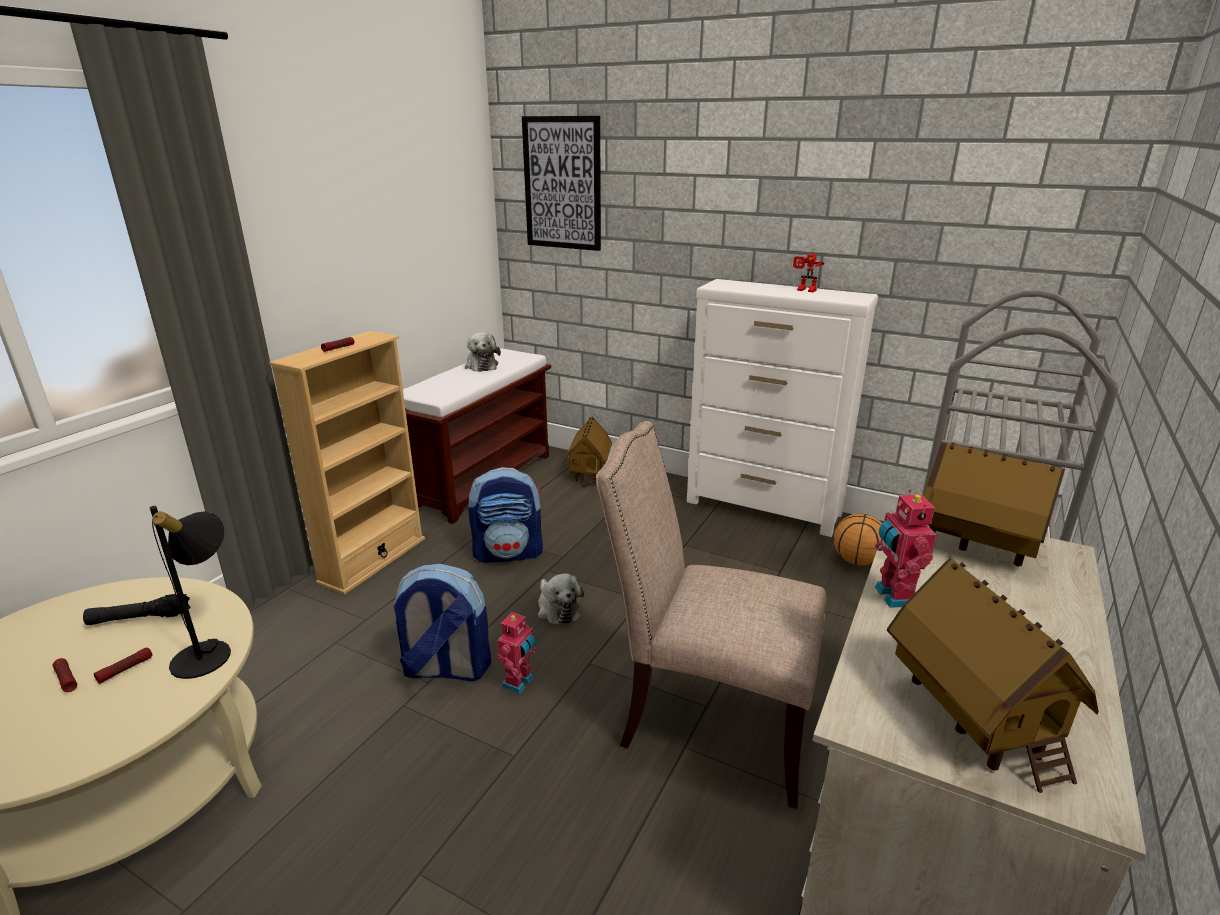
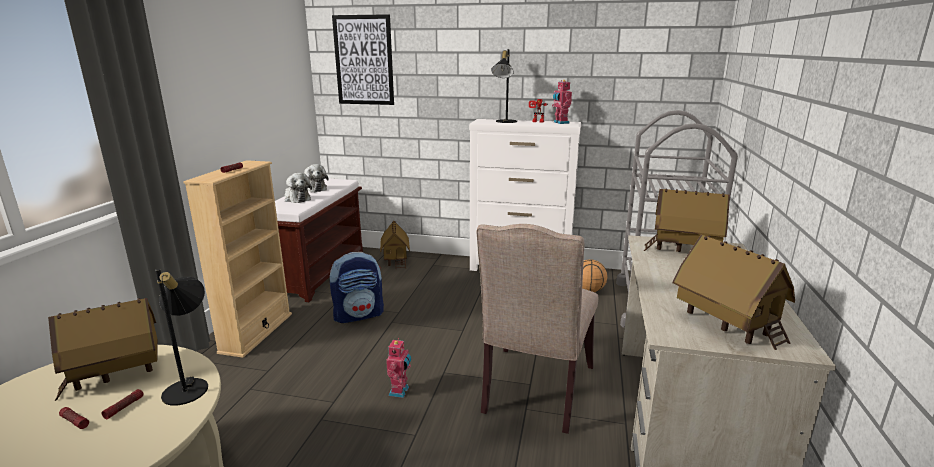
camera: 15 degrees left, 5 degrees down
black flashlight [83,594,190,625] -> toy house [48,298,158,401]
backpack [391,563,491,682] -> none
plush toy [538,573,584,625] -> plush toy moved to [284,173,312,203]
beige chair [596,421,826,809] -> beige chair turned 75 degrees counterclockwise [476,224,598,434]
toy robot [875,490,937,608] -> toy robot moved to [552,80,572,124]
none -> black table lamp [491,49,517,123]

